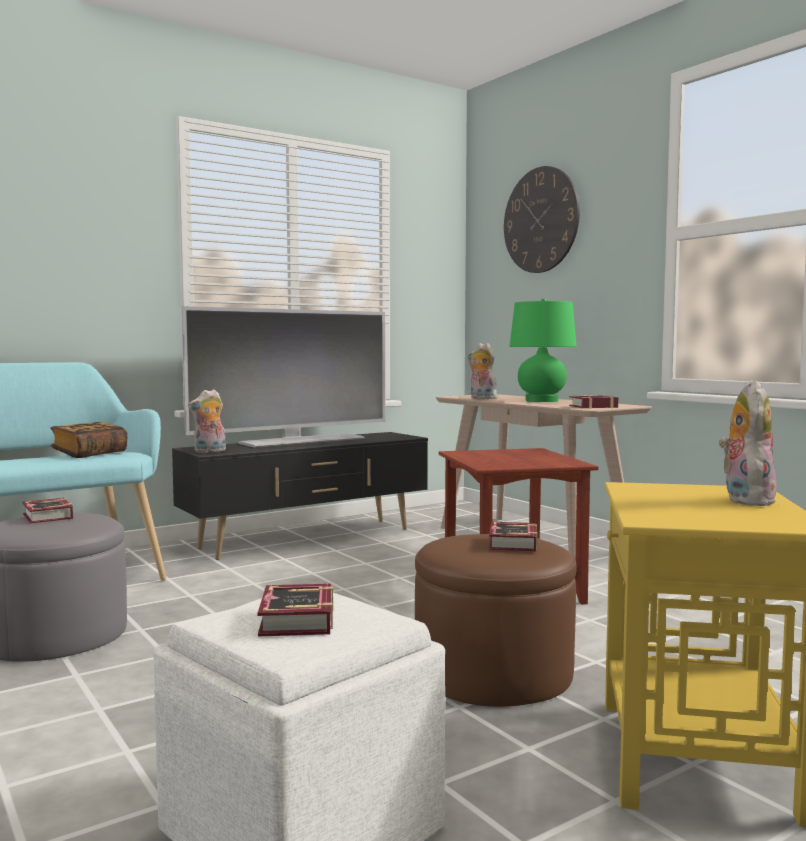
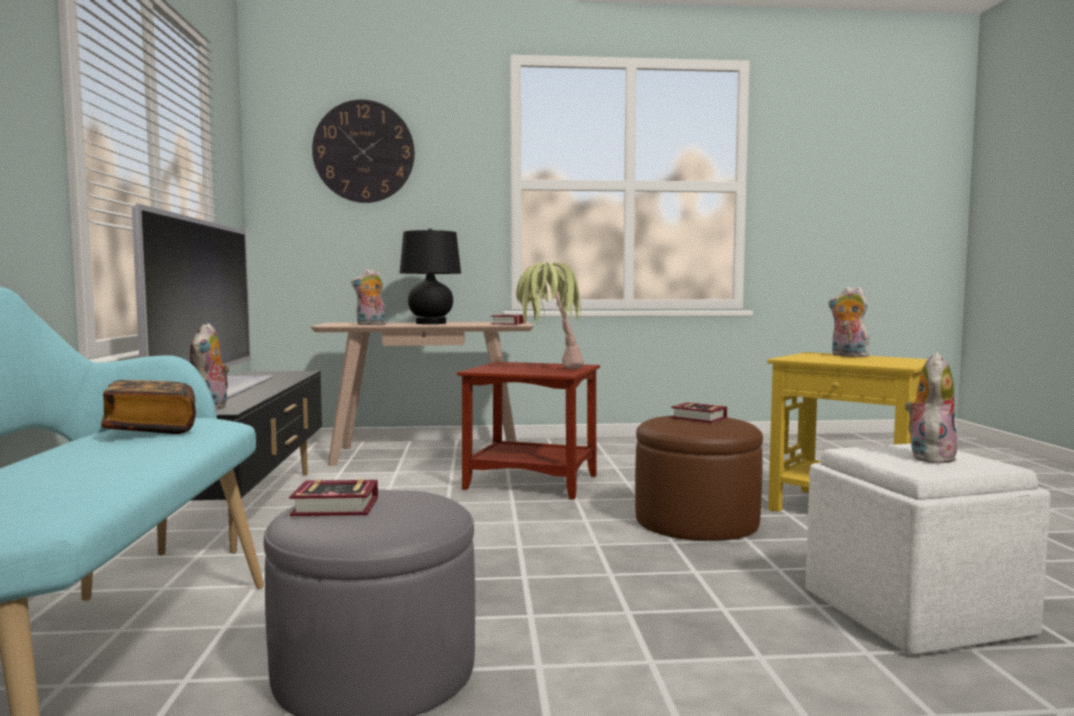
camera: 60 degrees left, 0 degrees up
book [258,584,333,636] -> plush toy [905,352,957,464]
green table lamp [509,298,576,402] -> black table lamp [400,228,461,324]
none -> potted plant [515,262,584,369]

